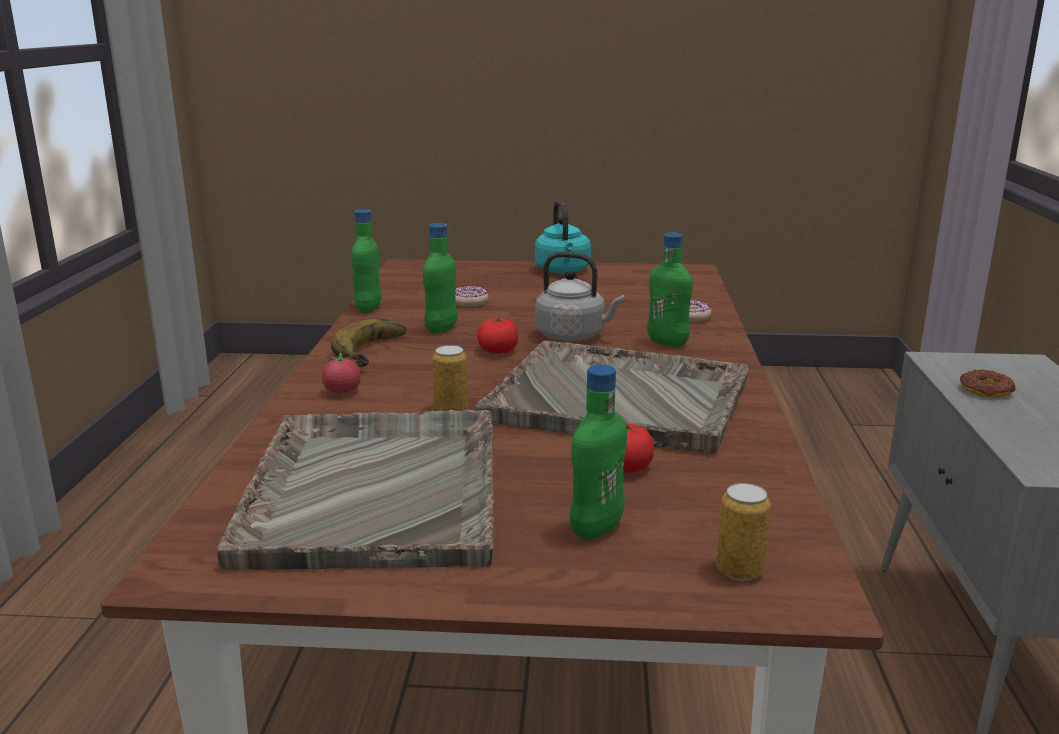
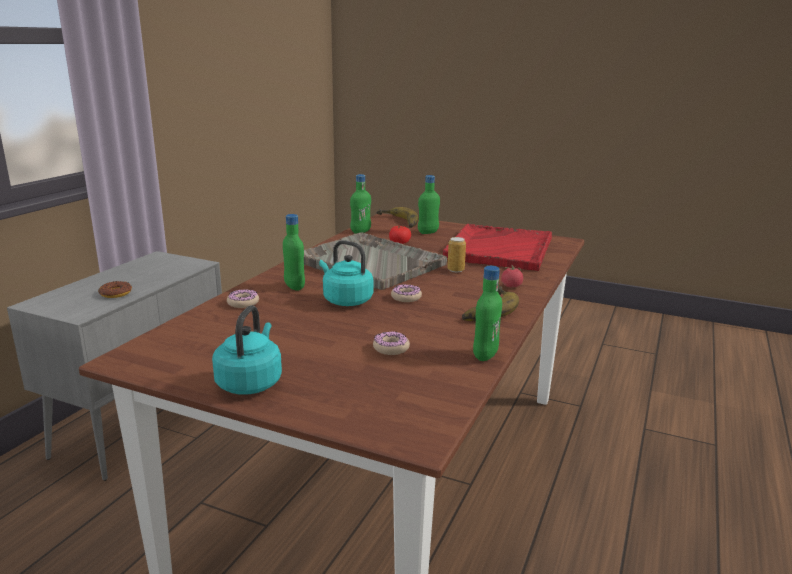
camera: 160 degrees left, 0 degrees up
grey tray [217,410,494,570] -> red tray [443,224,552,271]
green bottle [423,223,458,334] -> green bottle moved to [350,174,371,234]
tomato [477,318,518,354] -> donut [391,284,422,302]
grey kettle [535,252,624,341] -> turquoise kettle [319,240,373,306]
can [716,483,771,581] -> banana [376,207,418,228]

